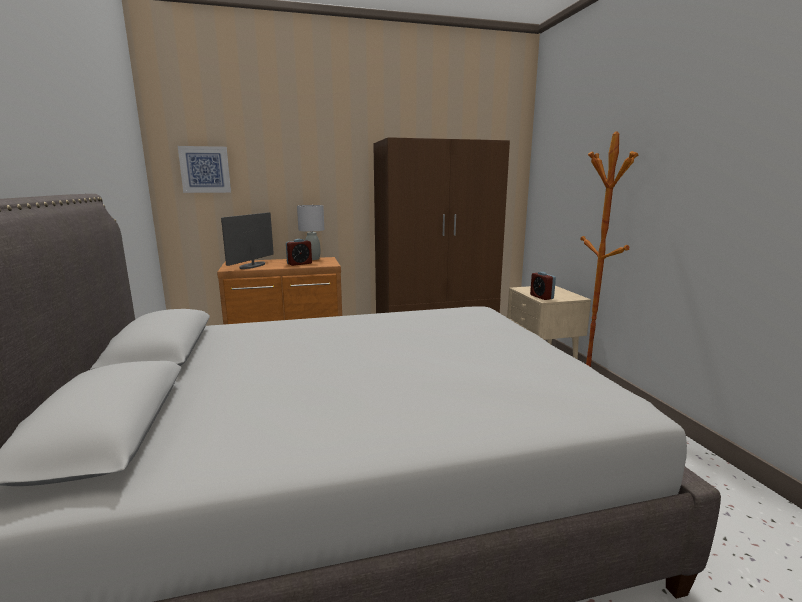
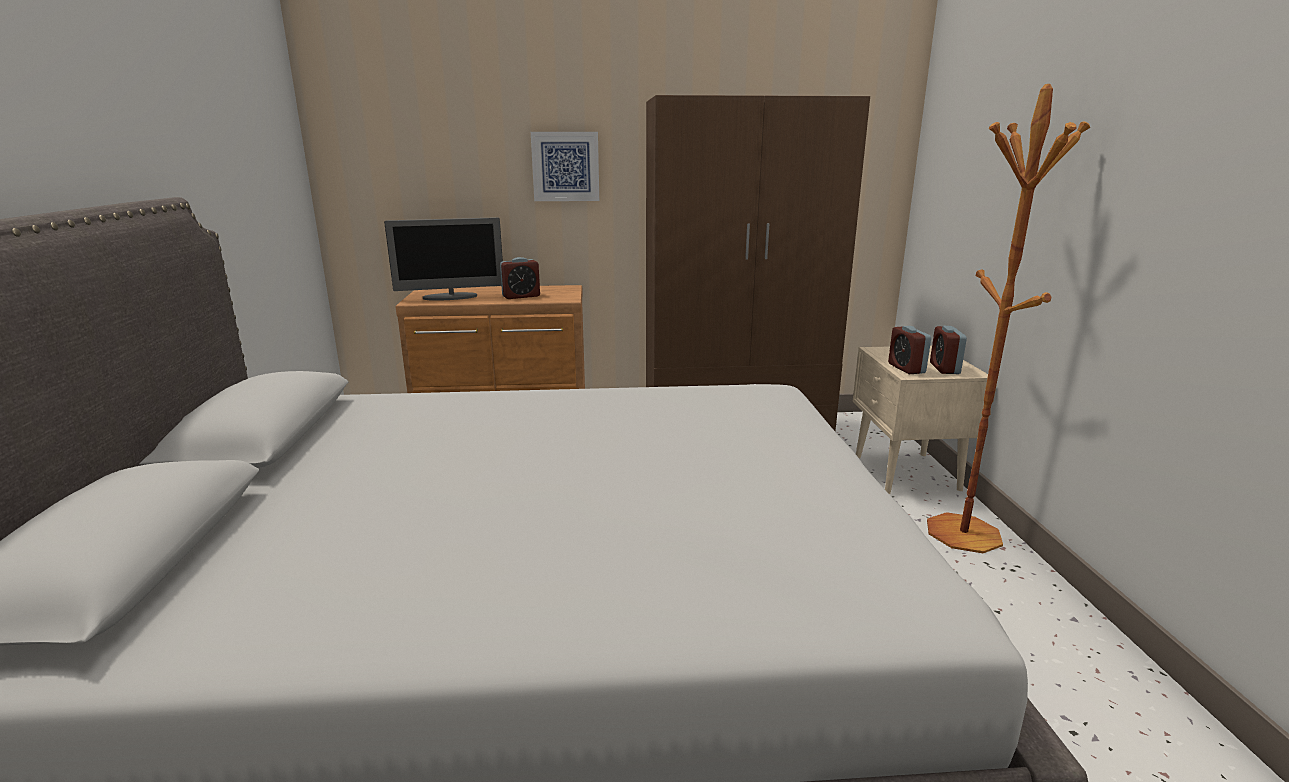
camera: 10 degrees right, 5 degrees up
picture [178,146,231,193] -> picture moved to [531,132,599,201]
monitor [221,212,274,269] -> monitor turned 135 degrees counterclockwise [384,217,503,301]
grey table lamp [297,205,324,260] -> none
none -> alarm clock [930,326,967,374]

